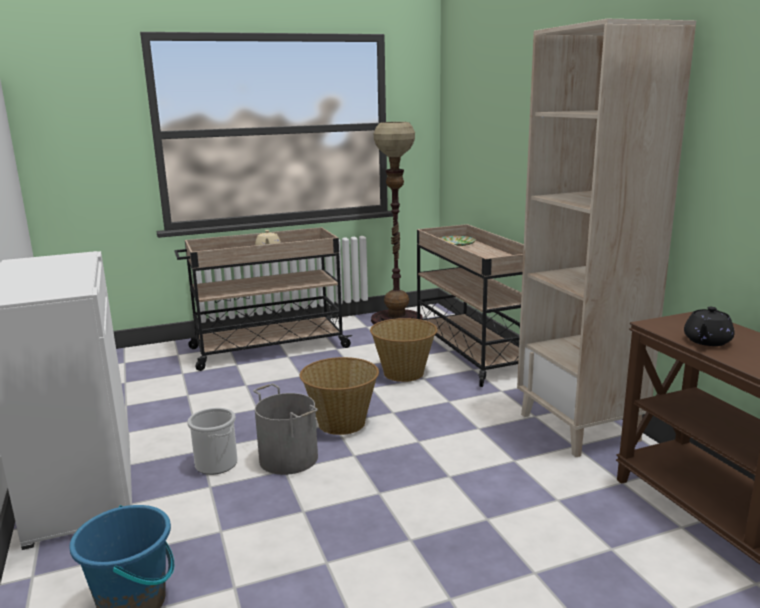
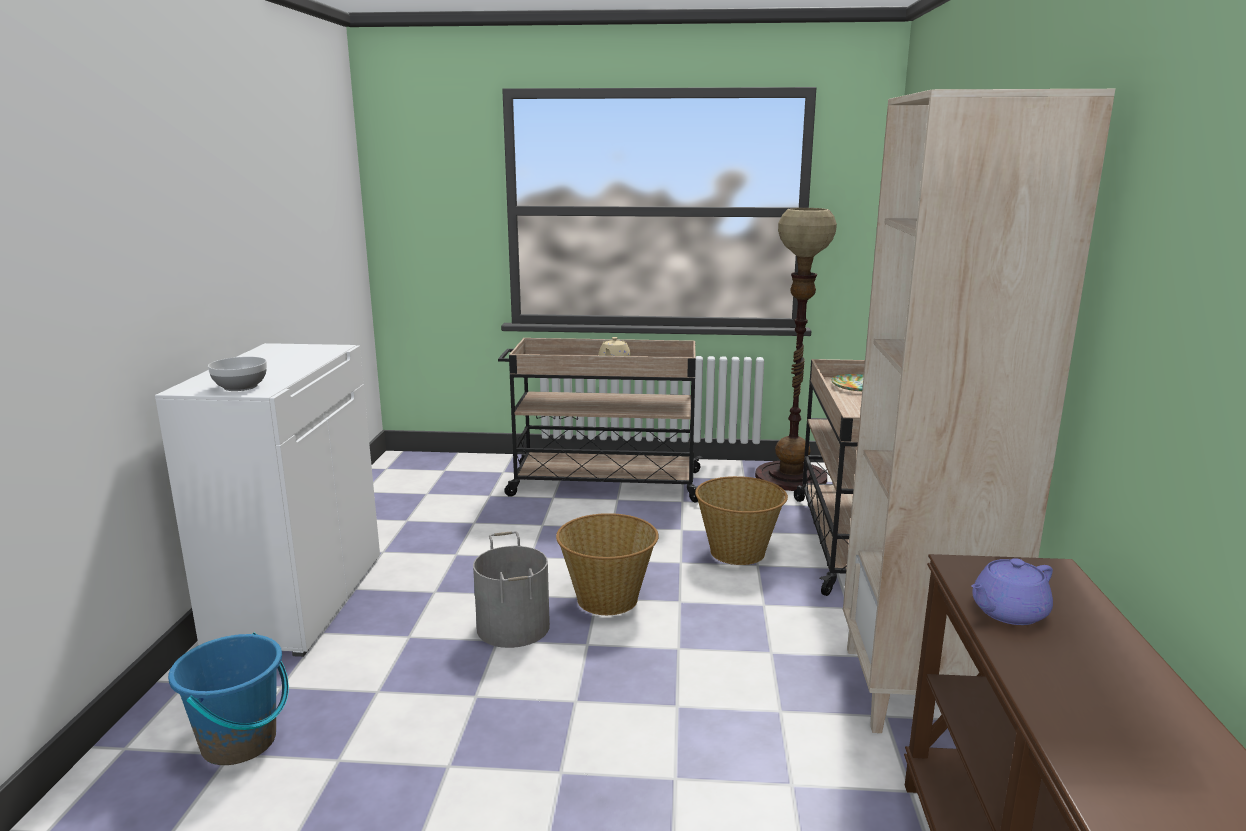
camera: 25 degrees right, 0 degrees up
bucket [187,408,238,475] -> none
black teapot [684,307,734,346] -> purple teapot [971,558,1053,625]
none -> bowl [208,357,267,391]

